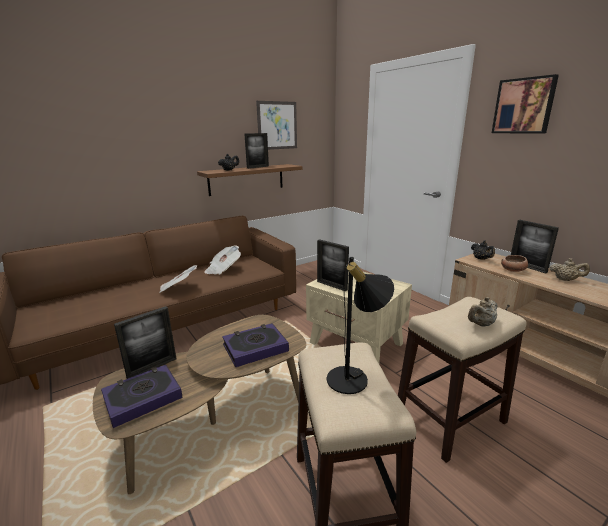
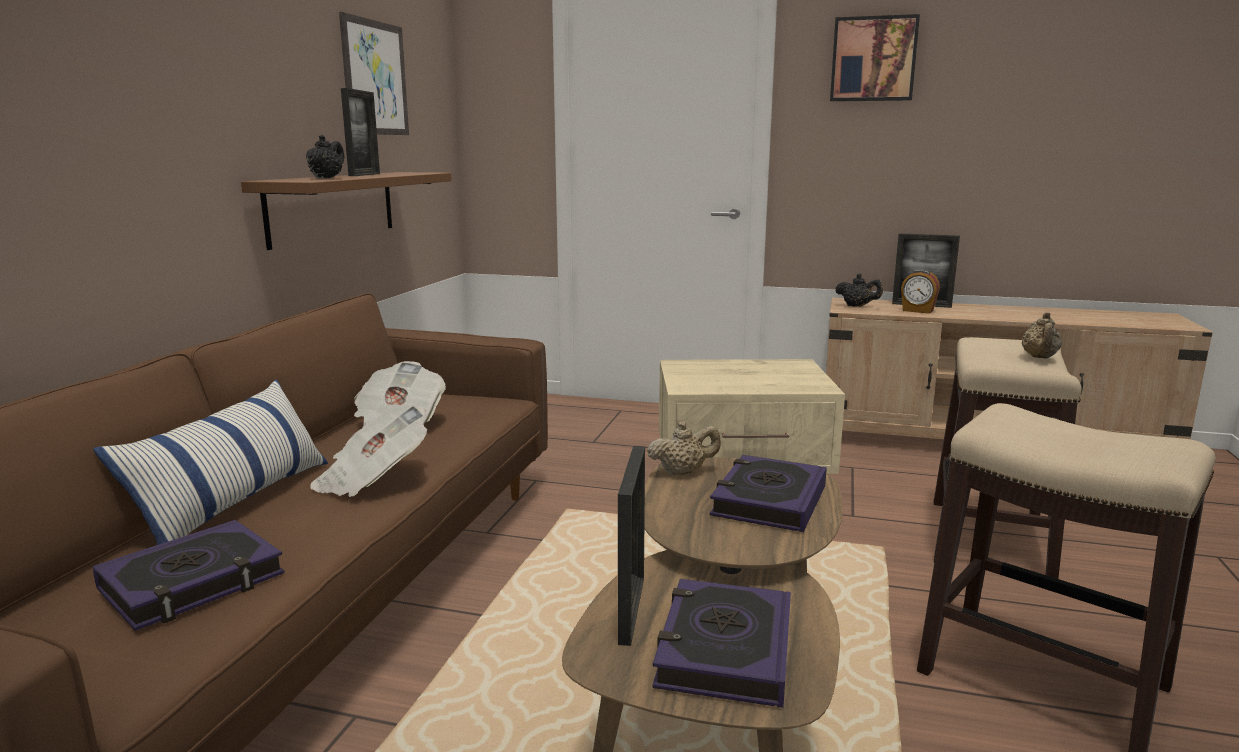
camera: 40 degrees left, 5 degrees down
picture frame [317,239,349,291] -> none
black table lamp [327,257,394,394] -> none
bowl [501,255,528,272] -> alarm clock [901,269,940,314]
beige teapot [549,258,590,281] -> beige teapot moved to [647,421,721,475]
none -> pillow [93,380,328,545]
none -> book [93,520,285,631]

